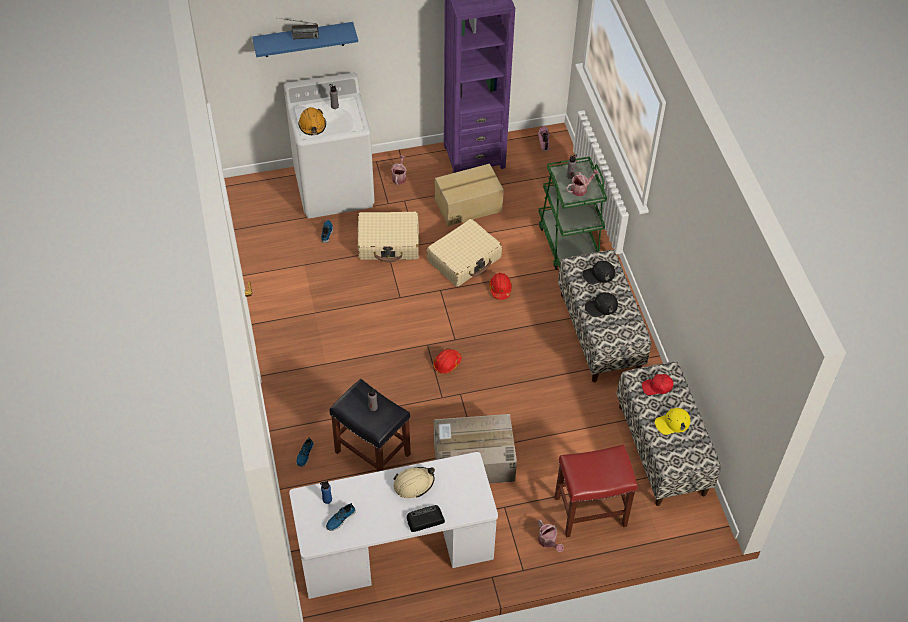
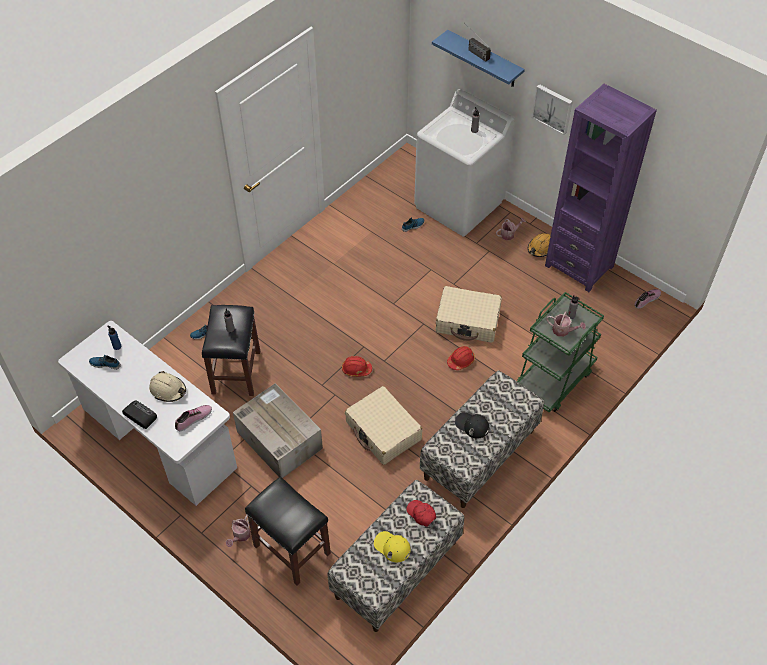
camera: 55 degrees right, 0 degrees up
orange hard hat [298,107,326,135] -> orange hard hat moved to [527,233,551,257]
beige suitcase [358,212,419,262] -> beige suitcase moved to [345,386,423,465]
cardboard box [435,164,504,226] -> none
red stool [555,444,638,537] -> black stool [245,476,331,585]
black cap [582,261,615,284] -> none
none -> shoe [175,405,212,431]
none -> picture [532,84,573,135]

